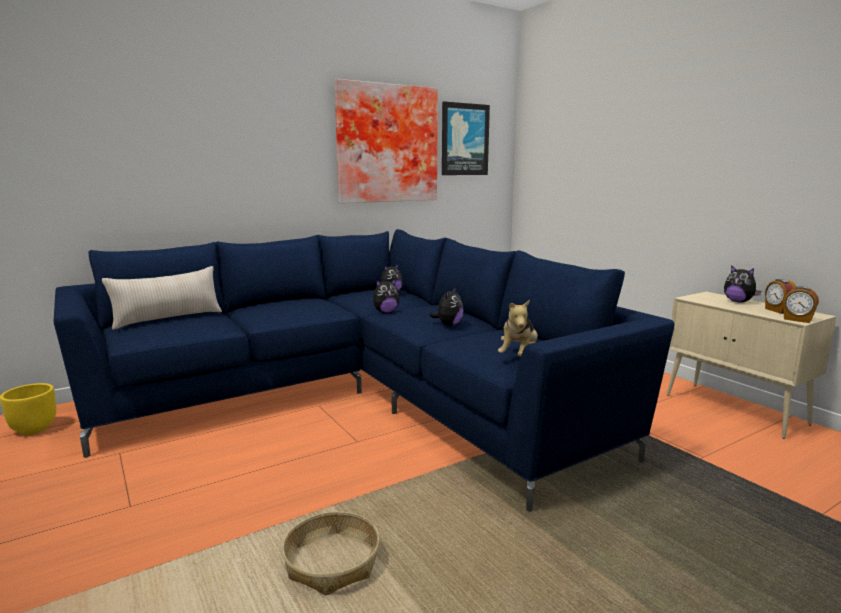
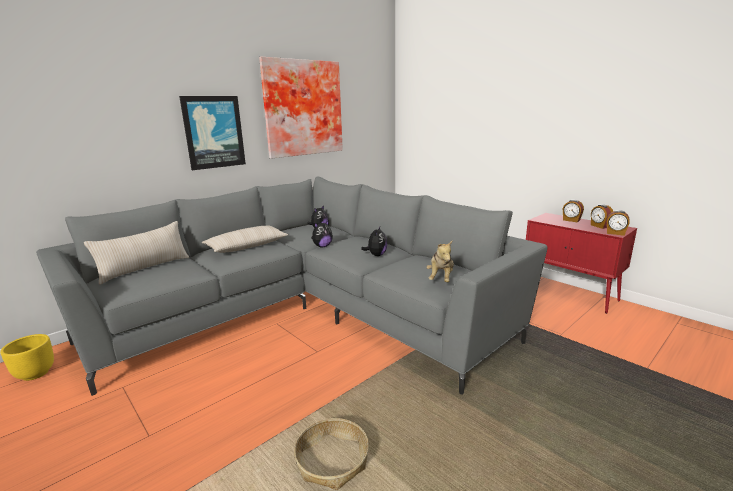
camera: 10 degrees left, 5 degrees up
blue sofa [54,229,674,512] -> grey sofa [36,176,547,396]
picture [442,101,490,175] -> picture moved to [179,96,246,170]
beige cabinet [667,292,837,439] -> red cabinet [526,213,637,314]
plush toy [724,265,761,302] -> alarm clock [563,200,584,222]
none -> beige pillow [202,226,288,253]

